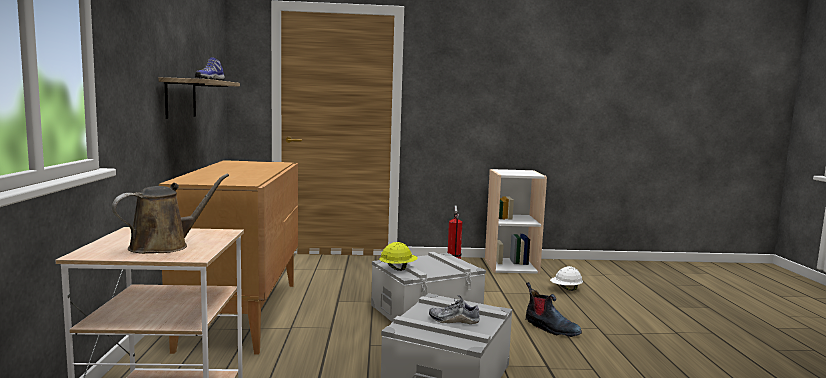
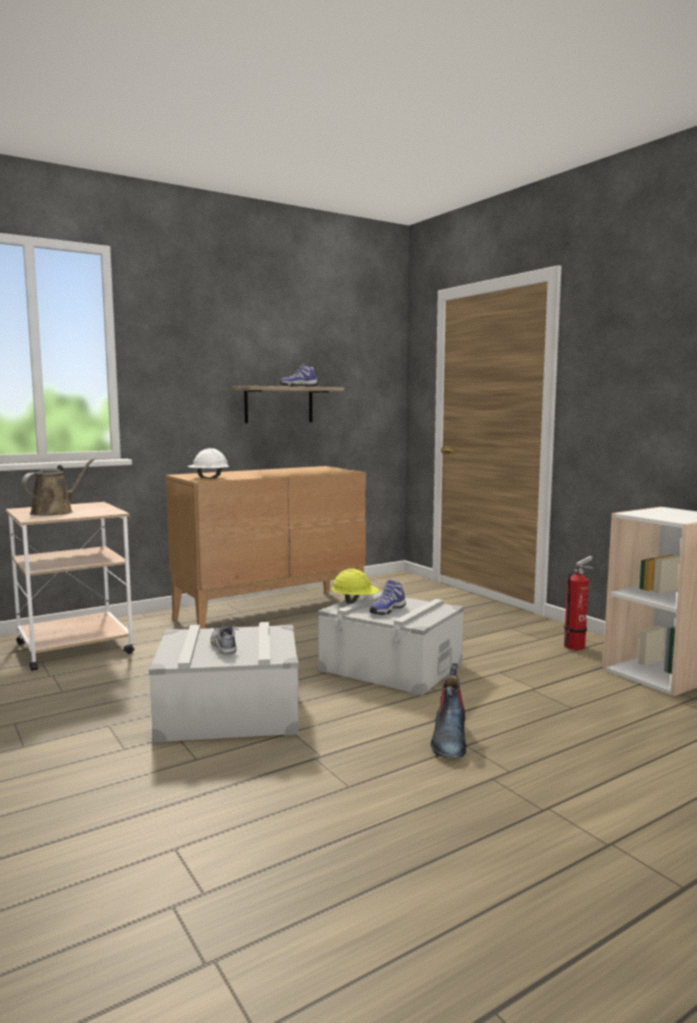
camera: 60 degrees right, 0 degrees up
brown watering can [112,174,229,254] -> brown watering can turned 75 degrees counterclockwise [22,458,95,516]
white hard hat [550,266,583,291] -> white hard hat moved to [187,448,229,479]
none -> shoe [369,580,406,615]

